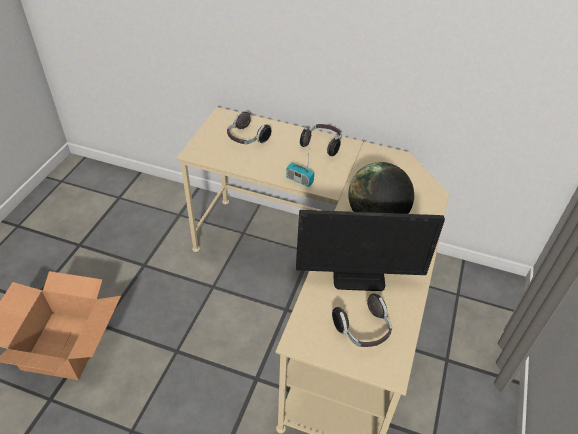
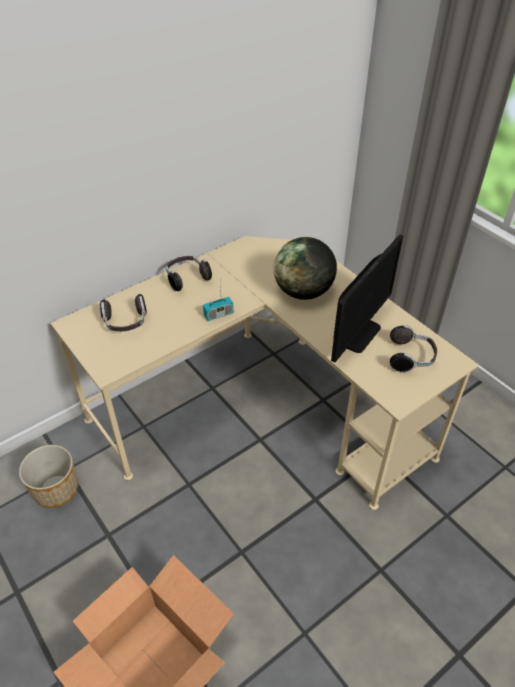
camera: 55 degrees left, 0 degrees up
none -> planter [19,445,78,508]

